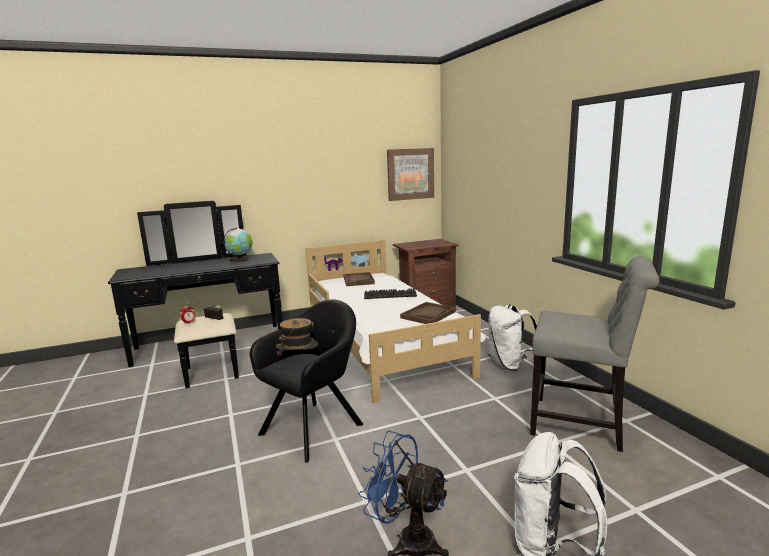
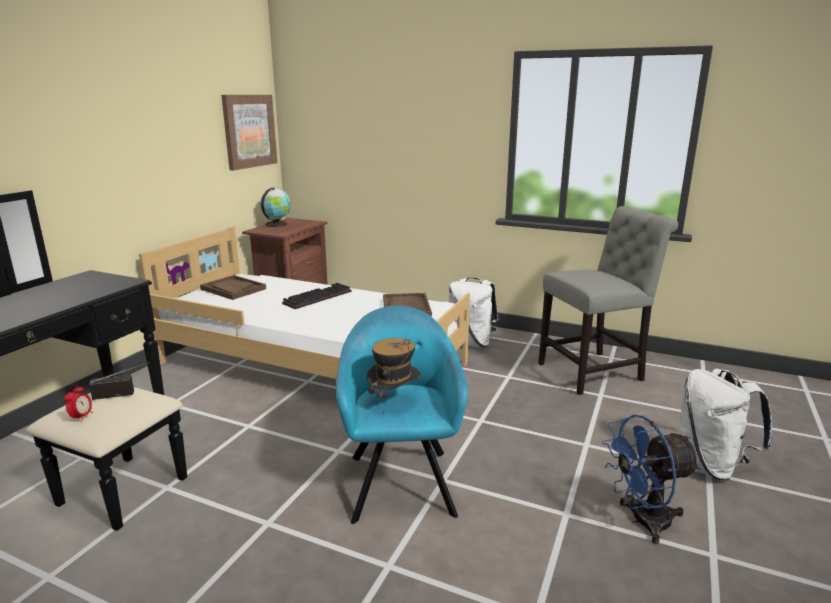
camera: 45 degrees left, 5 degrees up
globe [223,228,253,262] -> globe moved to [260,187,291,227]
black armchair [250,299,363,463] -> turquoise armchair [336,306,468,524]

